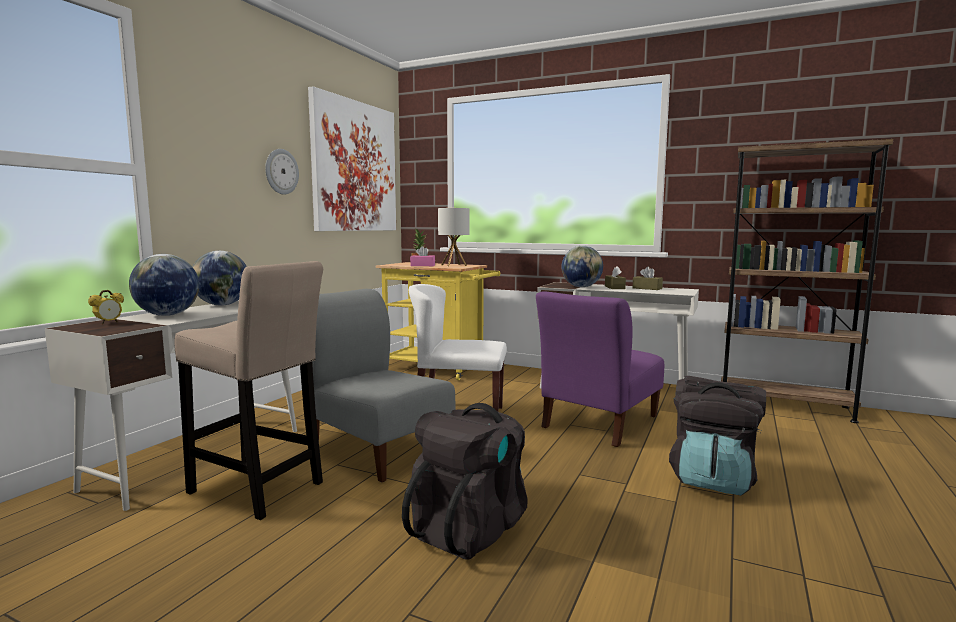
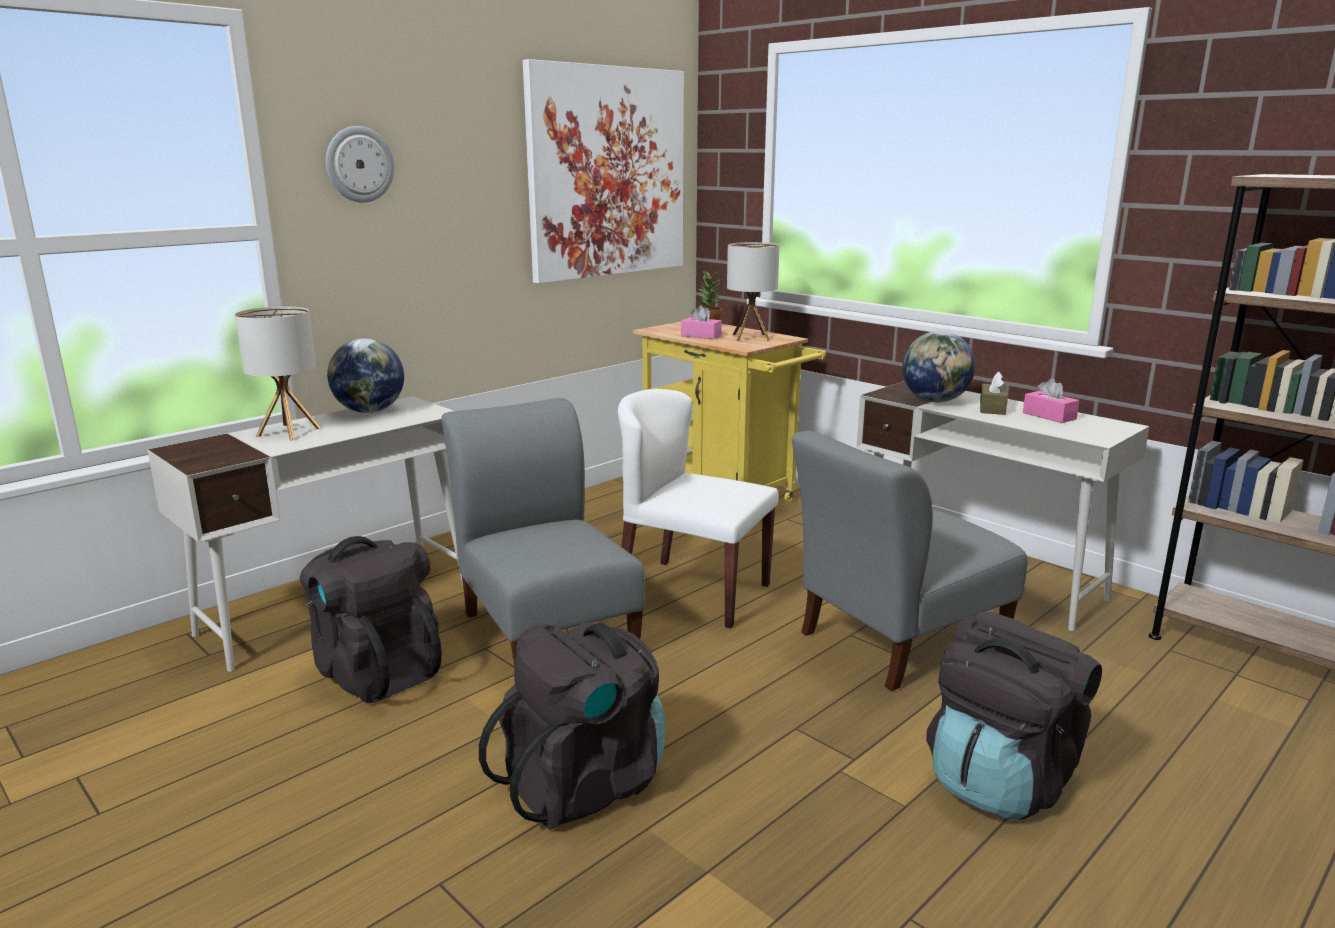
camera: 20 degrees right, 10 degrees up
alarm clock [88,290,124,324] -> none
globe [129,254,199,316] -> table lamp [235,307,321,441]
beige stool [174,261,323,520] -> black backpack [299,536,442,704]
wall clock [265,149,299,195] -> wall clock moved to [326,126,394,203]
purple chair [536,292,664,447] -> grey chair [792,431,1028,691]
brown tissue box [632,267,663,290] -> pink tissue box [1023,378,1079,423]

